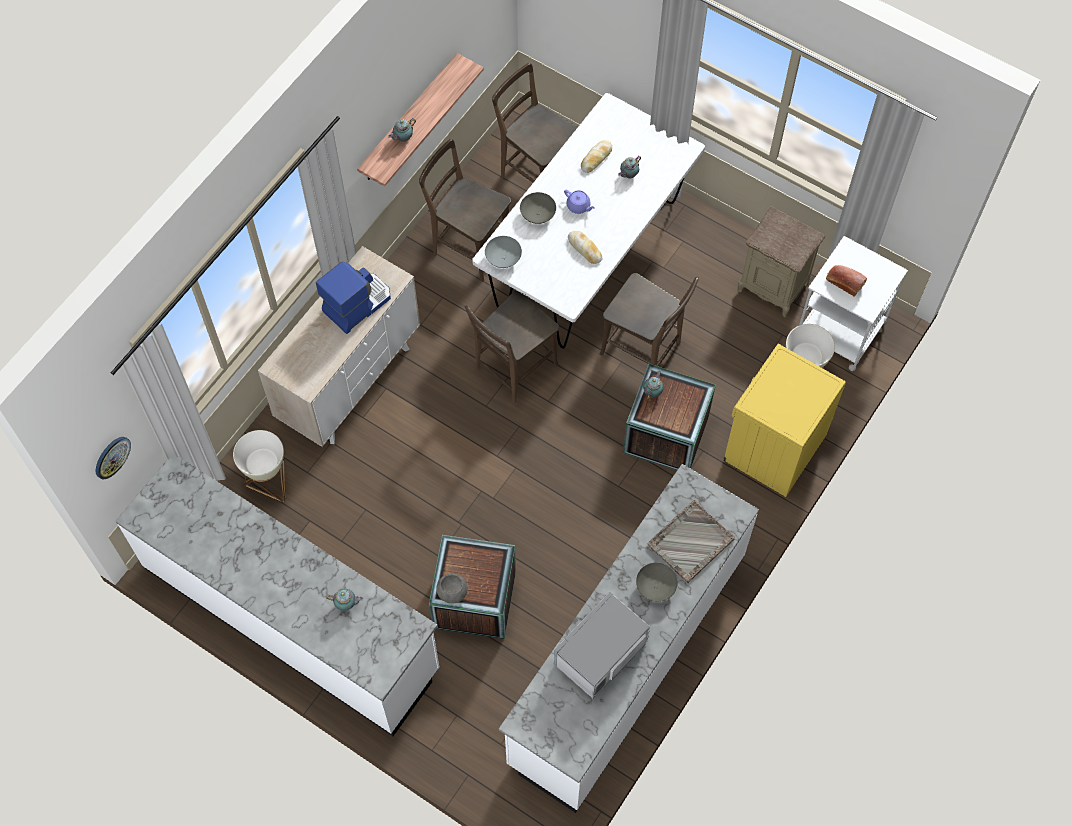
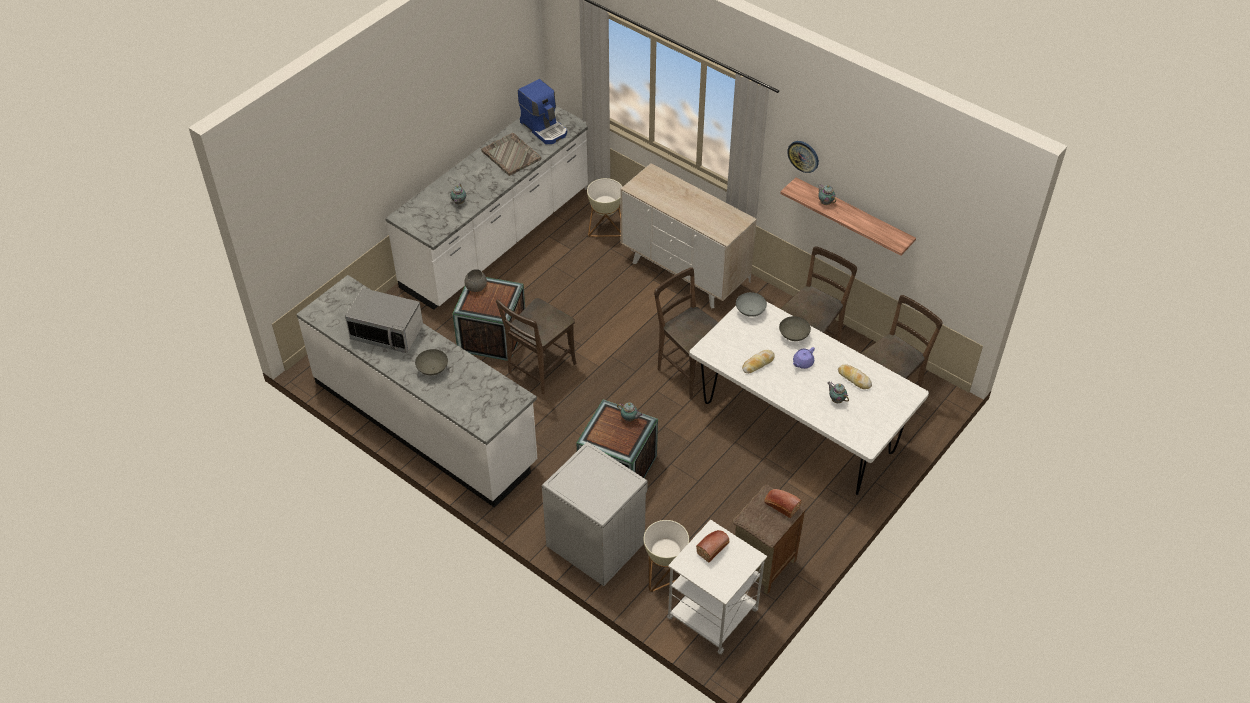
camera: 95 degrees right, 15 degrees down
wall clock [96,437,131,479] -> wall clock moved to [787,141,819,173]
coffee machine [316,262,391,334] -> coffee machine moved to [518,79,567,144]
microwave [554,592,650,699] -> microwave turned 150 degrees clockwise [345,288,423,353]
brown chair [600,273,699,366] -> brown chair moved to [496,298,577,394]
grey tray [647,500,735,583] -> grey tray moved to [481,133,541,176]
yellow washing machine [724,344,846,497] -> white washing machine [542,442,648,586]
none -> bread [764,489,802,518]

